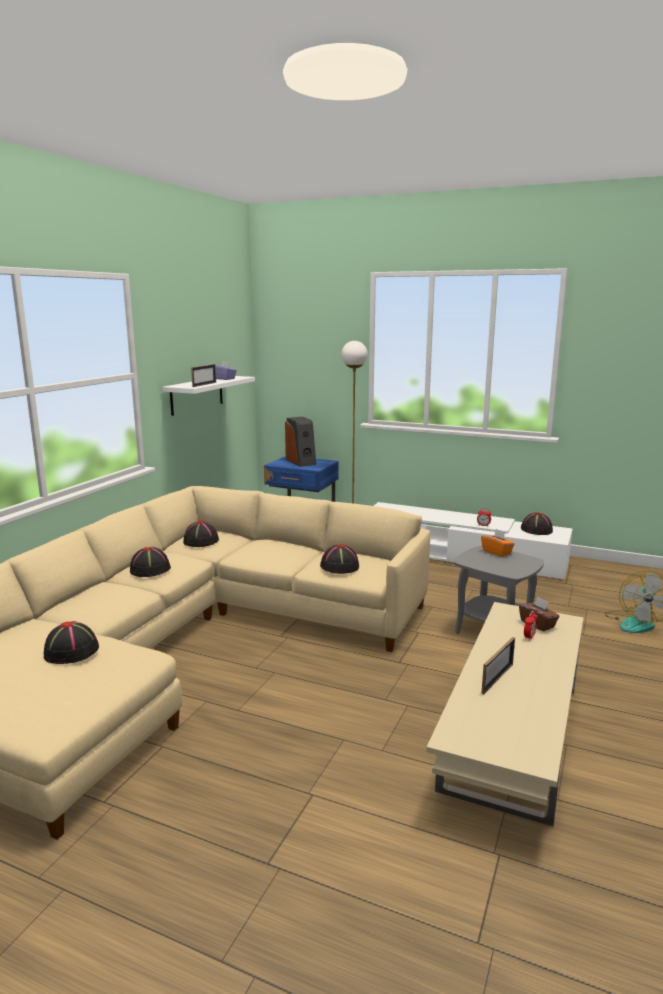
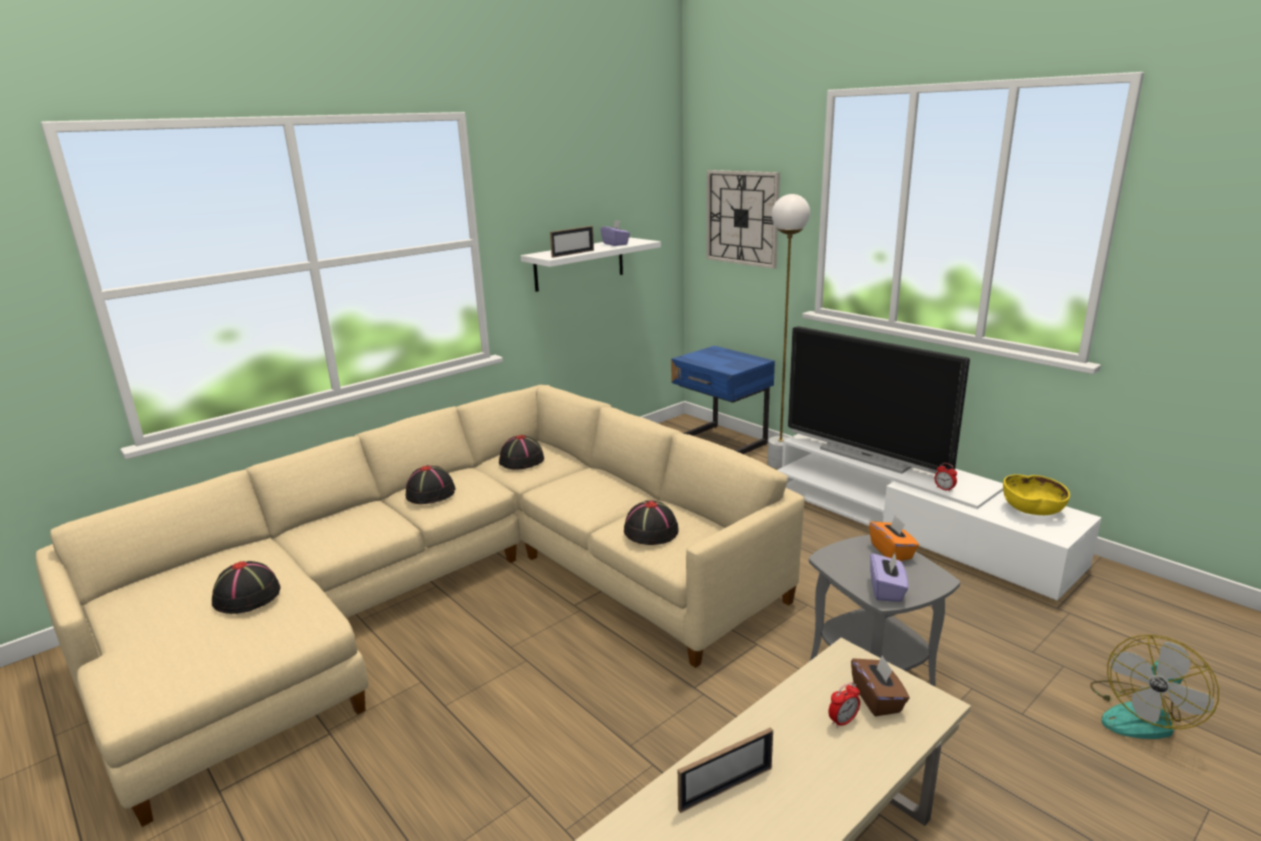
camera: 25 degrees right, 5 degrees up
speaker [285,417,316,467] -> none
black hat [521,512,553,535] -> yellow bowl [1003,474,1070,515]
none -> wall clock [707,170,780,269]
none -> television [788,326,970,474]
none -> purple tissue box [870,551,908,602]

